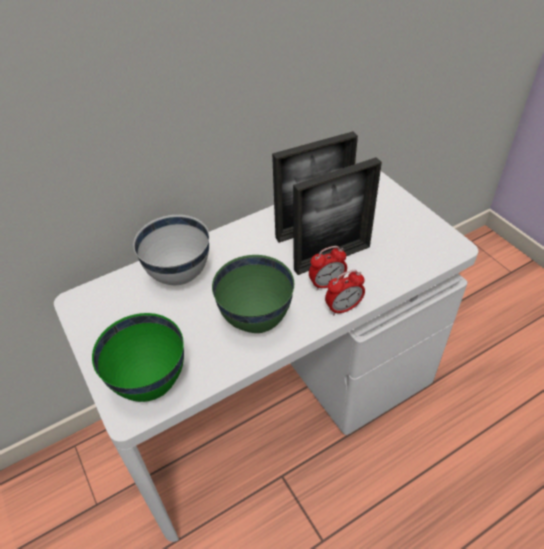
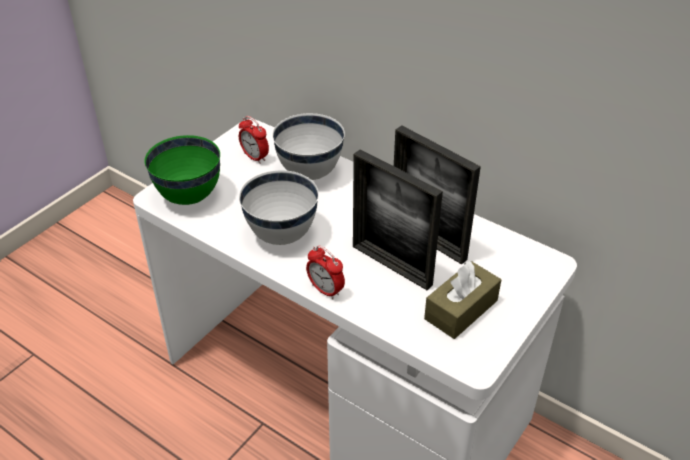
camera: 65 degrees right, 5 degrees down
green bowl [212,255,294,333] -> white bowl [239,170,319,245]
alarm clock [309,246,347,290] -> alarm clock moved to [239,116,269,164]
none -> brown tissue box [424,261,501,339]

